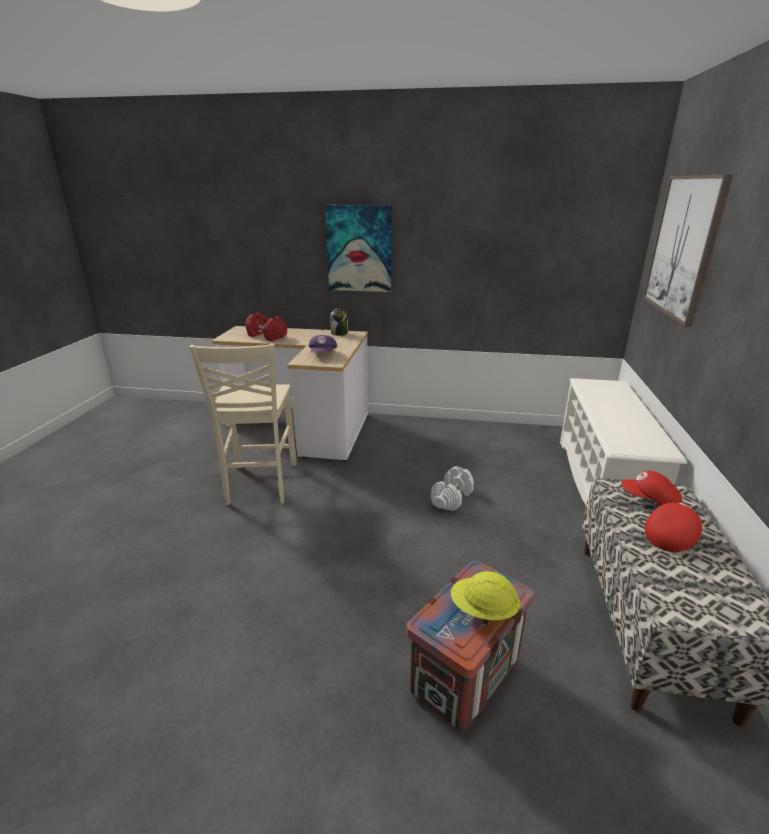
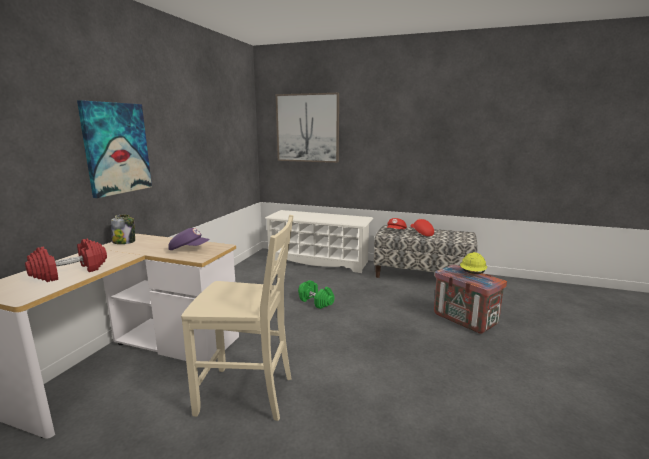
camera: 80 degrees left, 10 degrees down
white dumbbell [431,466,474,511] -> green dumbbell [298,280,334,309]

